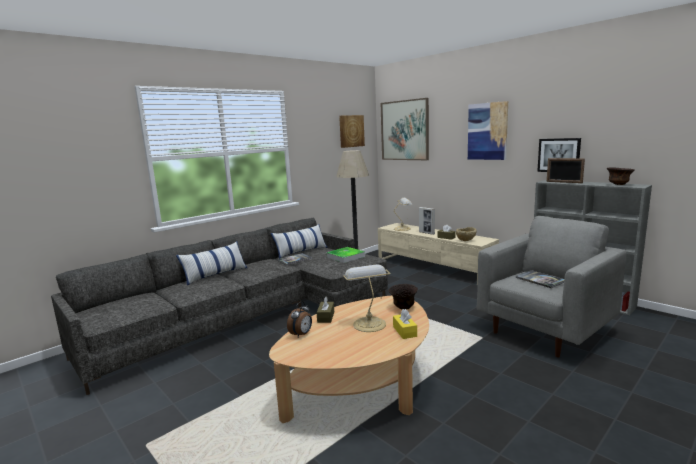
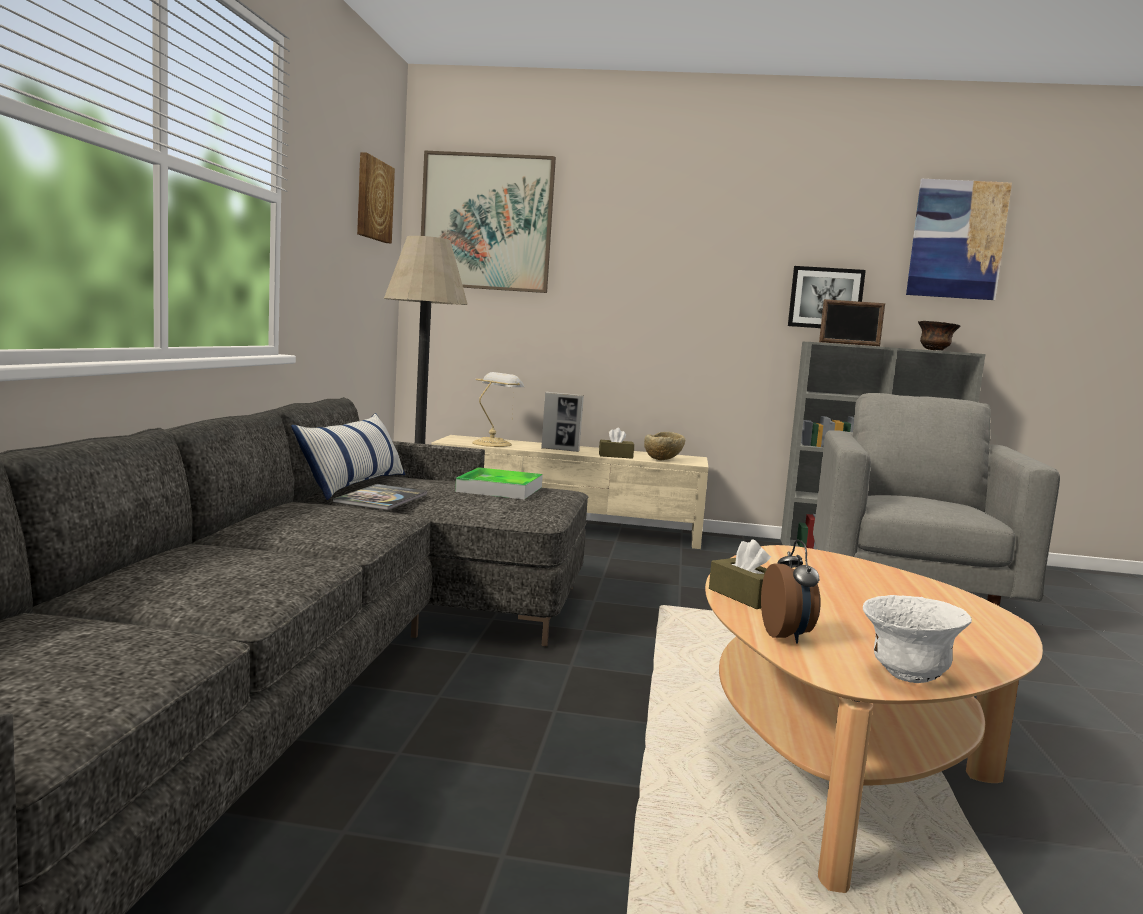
camera: 40 degrees left, 5 degrees down
pillow [176,241,247,285] -> none
table lamp [343,264,391,332] -> none
brown bowl [389,284,418,310] -> none
yellow tissue box [393,309,417,339] -> none
picture [468,101,508,160] -> picture moved to [906,179,1012,300]
book [516,270,564,288] -> none
none -> white bowl [863,595,972,683]

